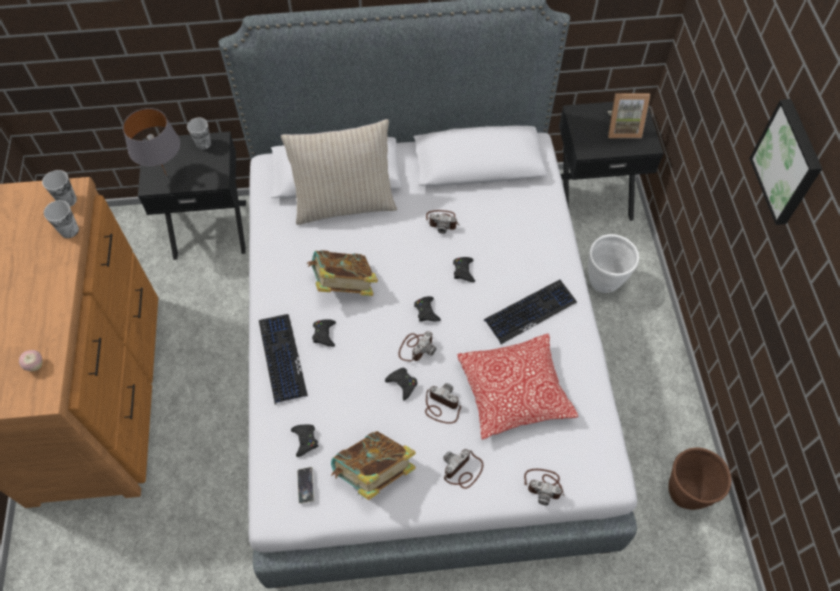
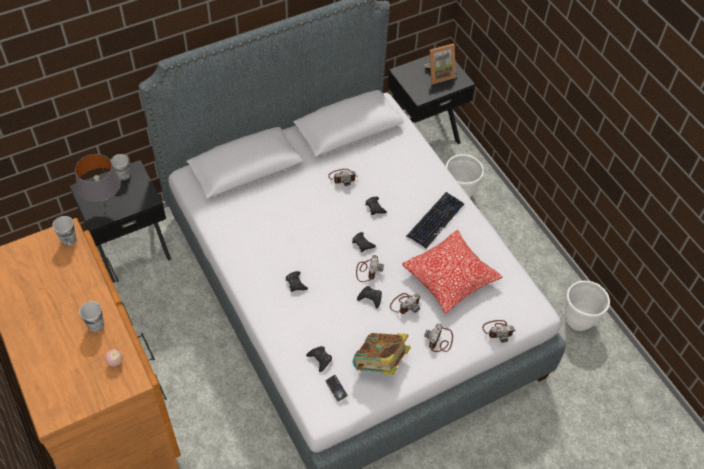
camera: 25 degrees left, 5 degrees down
cup [44,200,79,238] -> cup moved to [79,301,104,332]
keyboard [259,314,308,405] -> none
beige pillow [281,119,397,225] -> none
book [307,250,378,296] -> none
camera [425,383,461,424] -> camera turned 135 degrees clockwise [390,293,420,314]
brown planter [668,447,731,510] -> white planter [565,281,610,331]
picture [749,99,822,225] -> none

